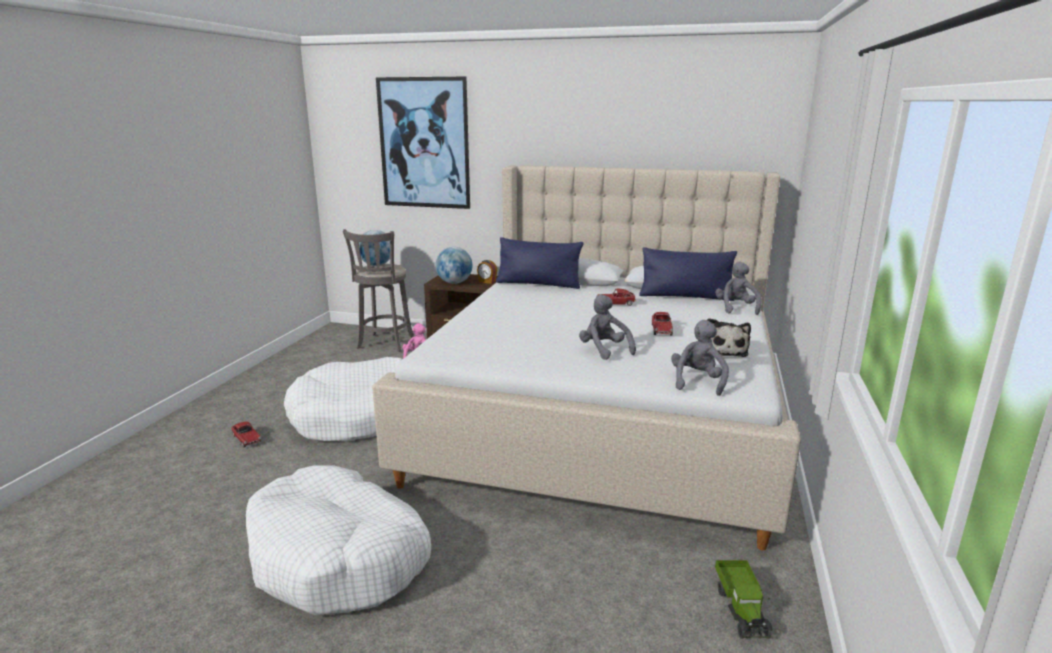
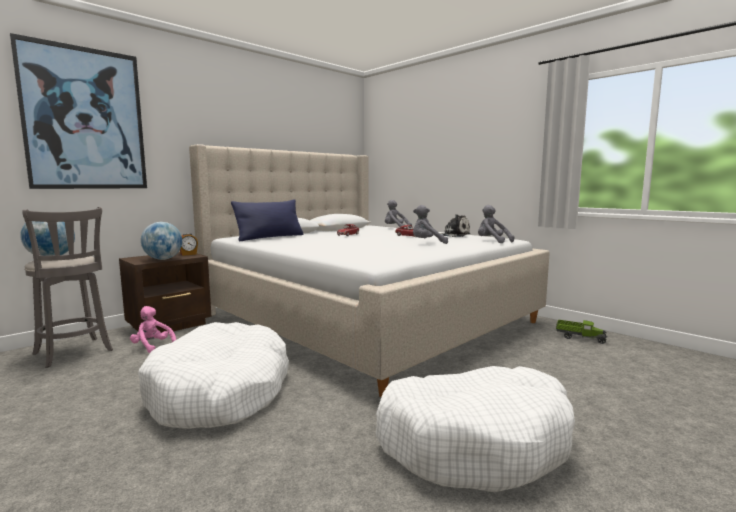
camera: 60 degrees left, 10 degrees down
toy car [231,421,261,447] -> none
blue pillow [639,247,737,301] -> none

